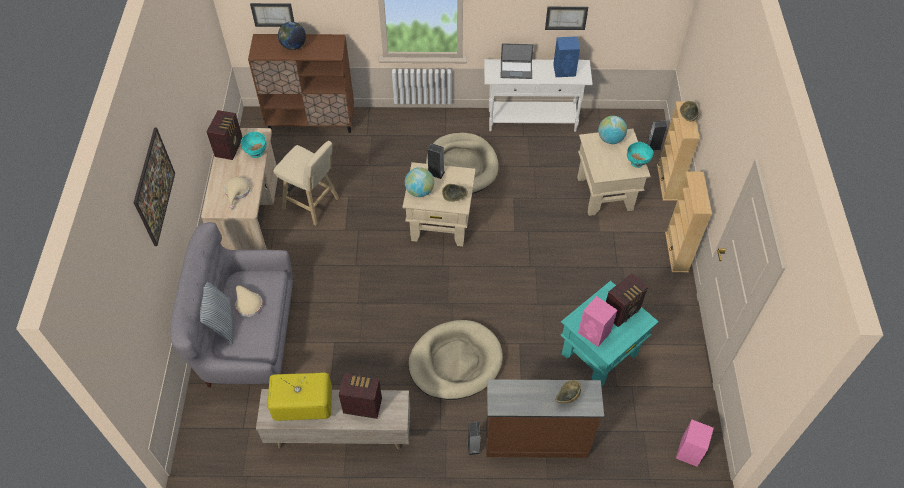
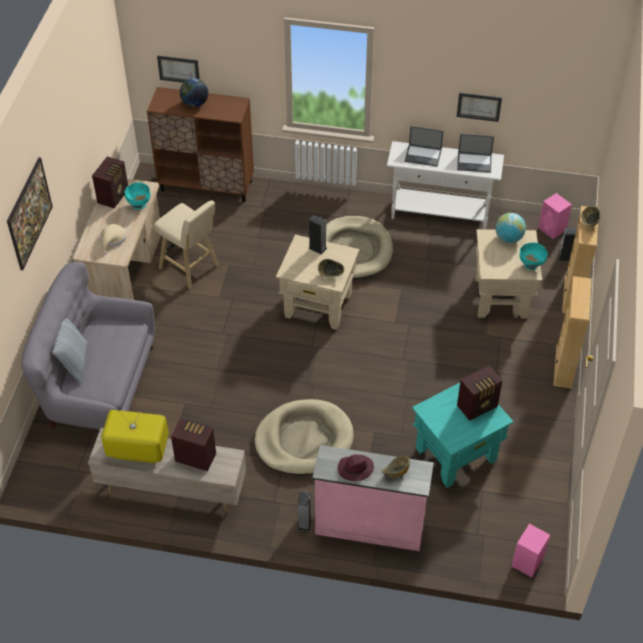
camera: 10 degrees right, 5 degrees down
beige hat [236,285,263,317] -> none
globe [405,167,434,197] -> none
brown dresser [486,379,604,458] -> pink dresser [312,445,434,551]
blue speaker [553,36,580,77] -> laptop [457,134,494,173]
pink speaker [578,296,617,347] -> pink speaker moved to [538,193,572,239]
none -> purple hat [338,454,374,481]

